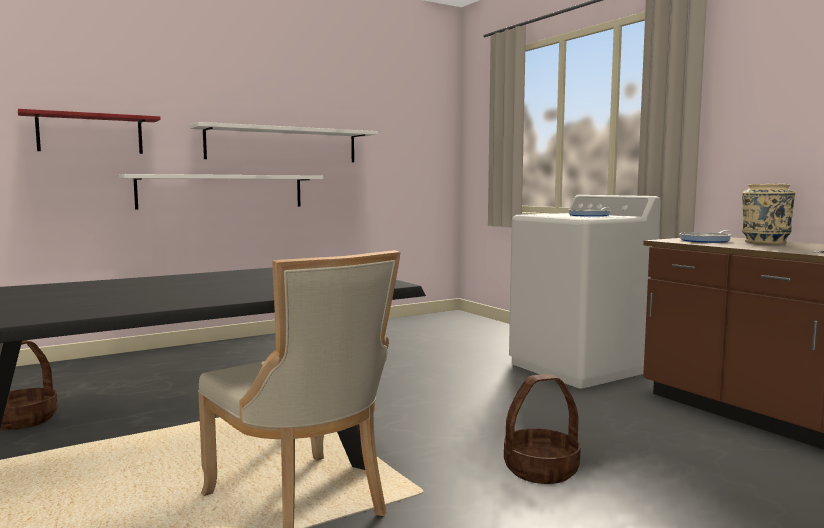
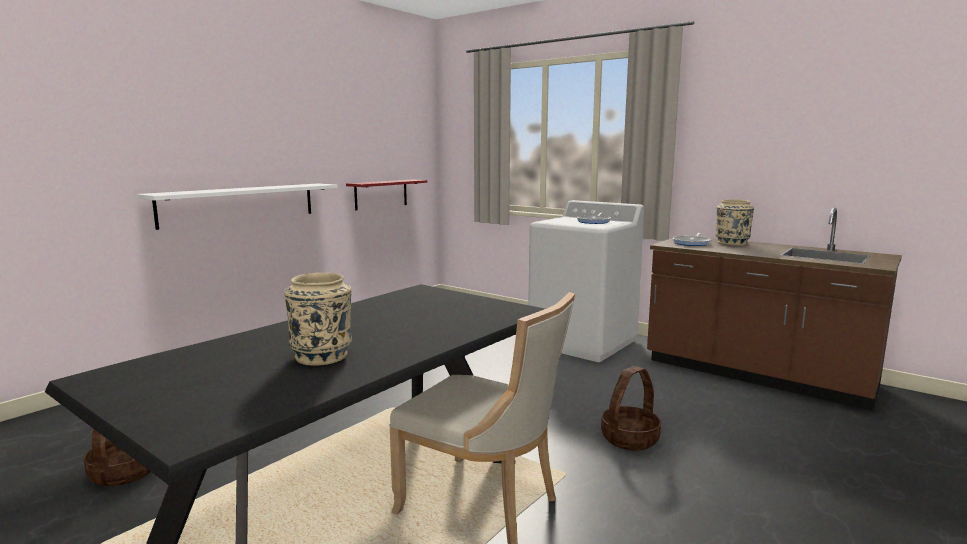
camera: 20 degrees left, 5 degrees up
red shelf [18,109,161,154] -> red shelf moved to [346,179,427,210]
white shelf [190,122,378,162] -> none
none -> beige vase [284,273,352,365]

